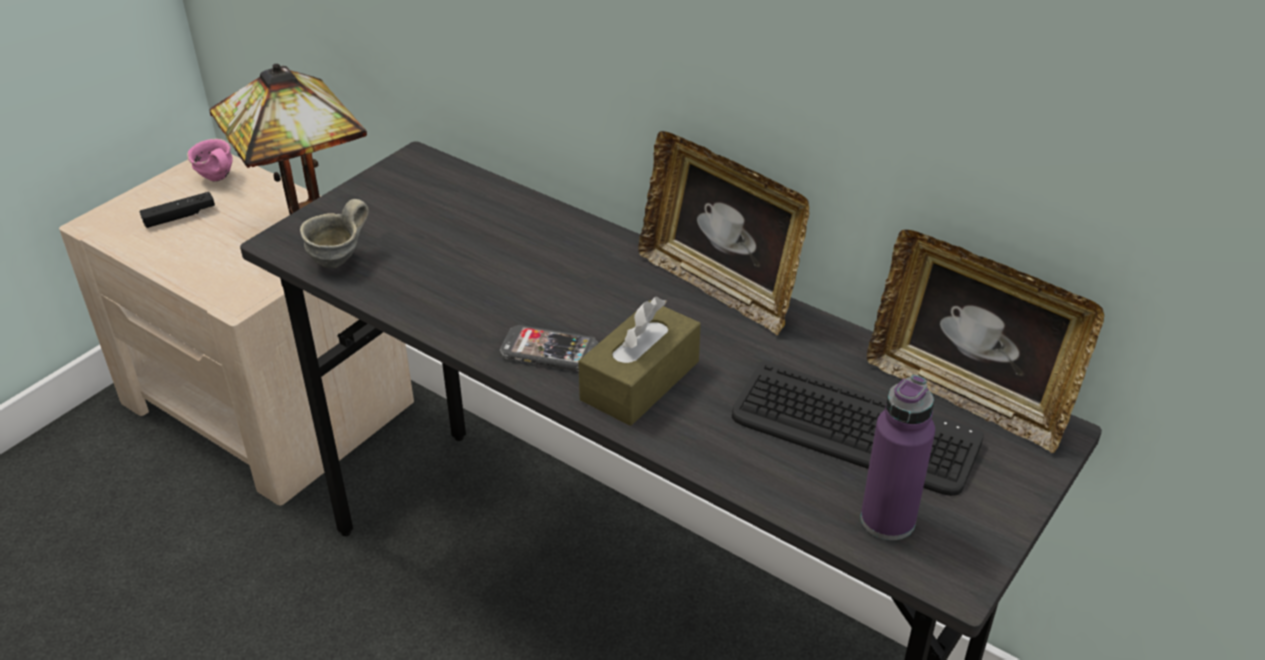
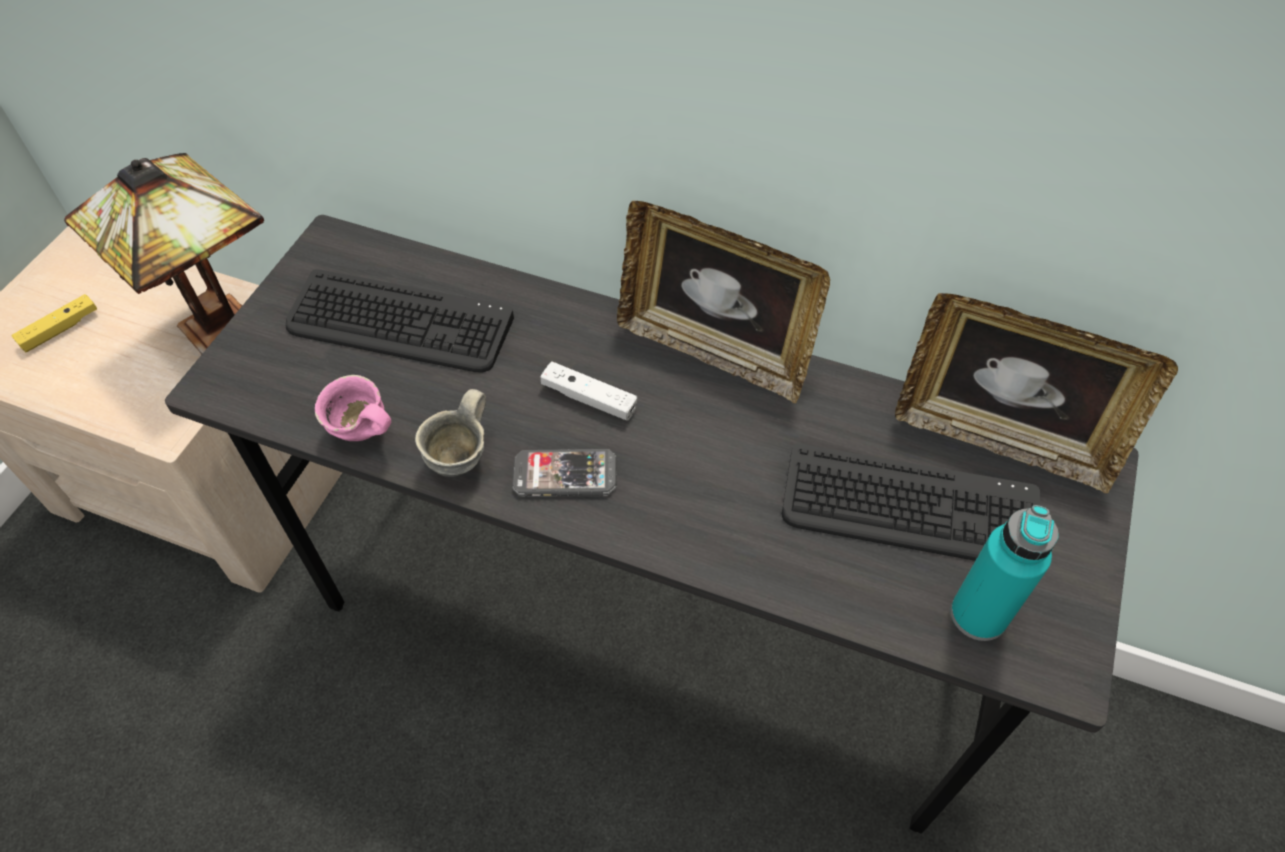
camera: 15 degrees left, 15 degrees up
black game controller [140,192,215,228] -> yellow game controller [12,294,97,352]
pink mug [187,139,233,182] -> pink mug moved to [315,375,391,441]
grey mug [300,199,369,268] -> grey mug moved to [415,389,486,477]
brown tissue box [578,297,701,426] -> none
purple bottle [861,375,935,540] -> turquoise bottle [951,505,1059,641]
none -> keyboard [286,269,514,373]
none -> white game controller [541,361,637,421]

